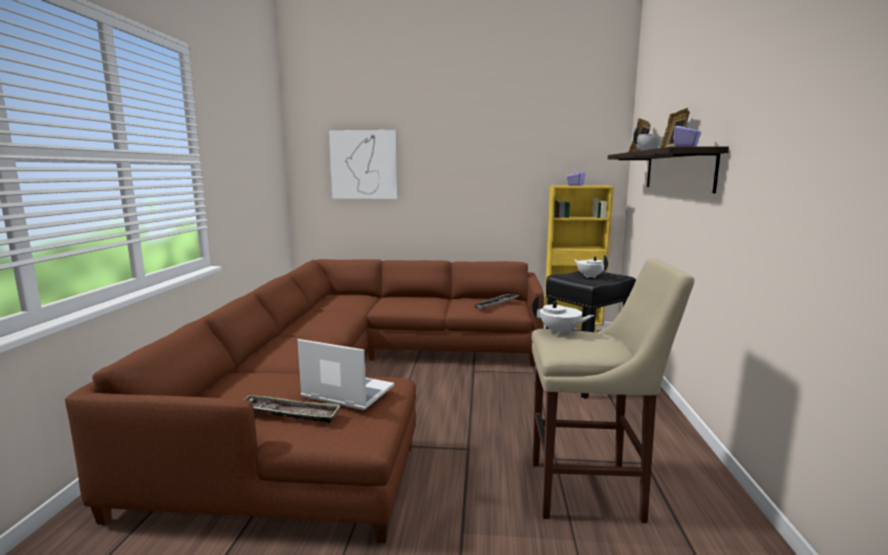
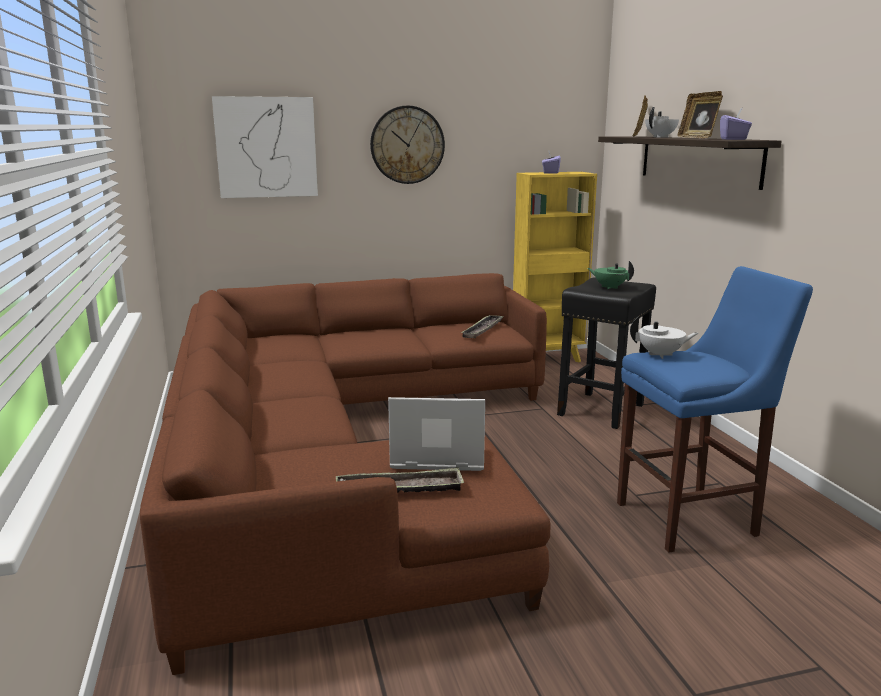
camera: 20 degrees left, 5 degrees up
beige stool [532,258,695,523] -> blue stool [617,266,813,553]
white teapot [574,255,608,278] -> green teapot [587,261,634,289]
none -> wall clock [370,106,445,184]

